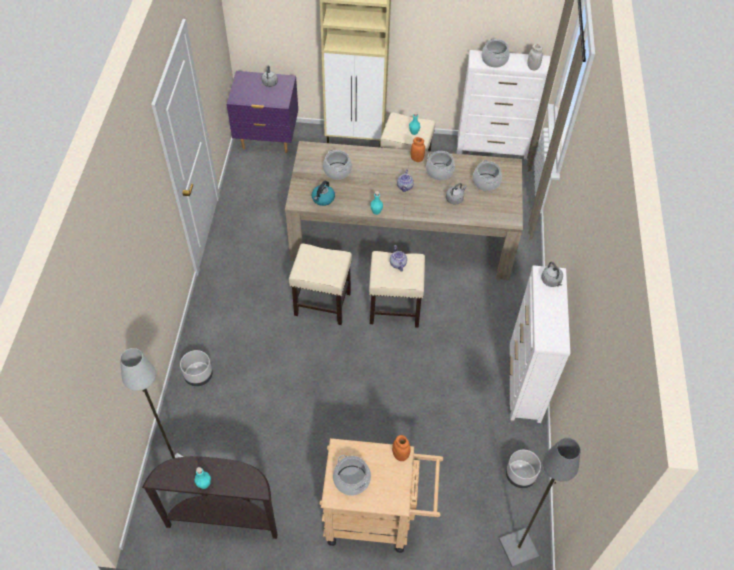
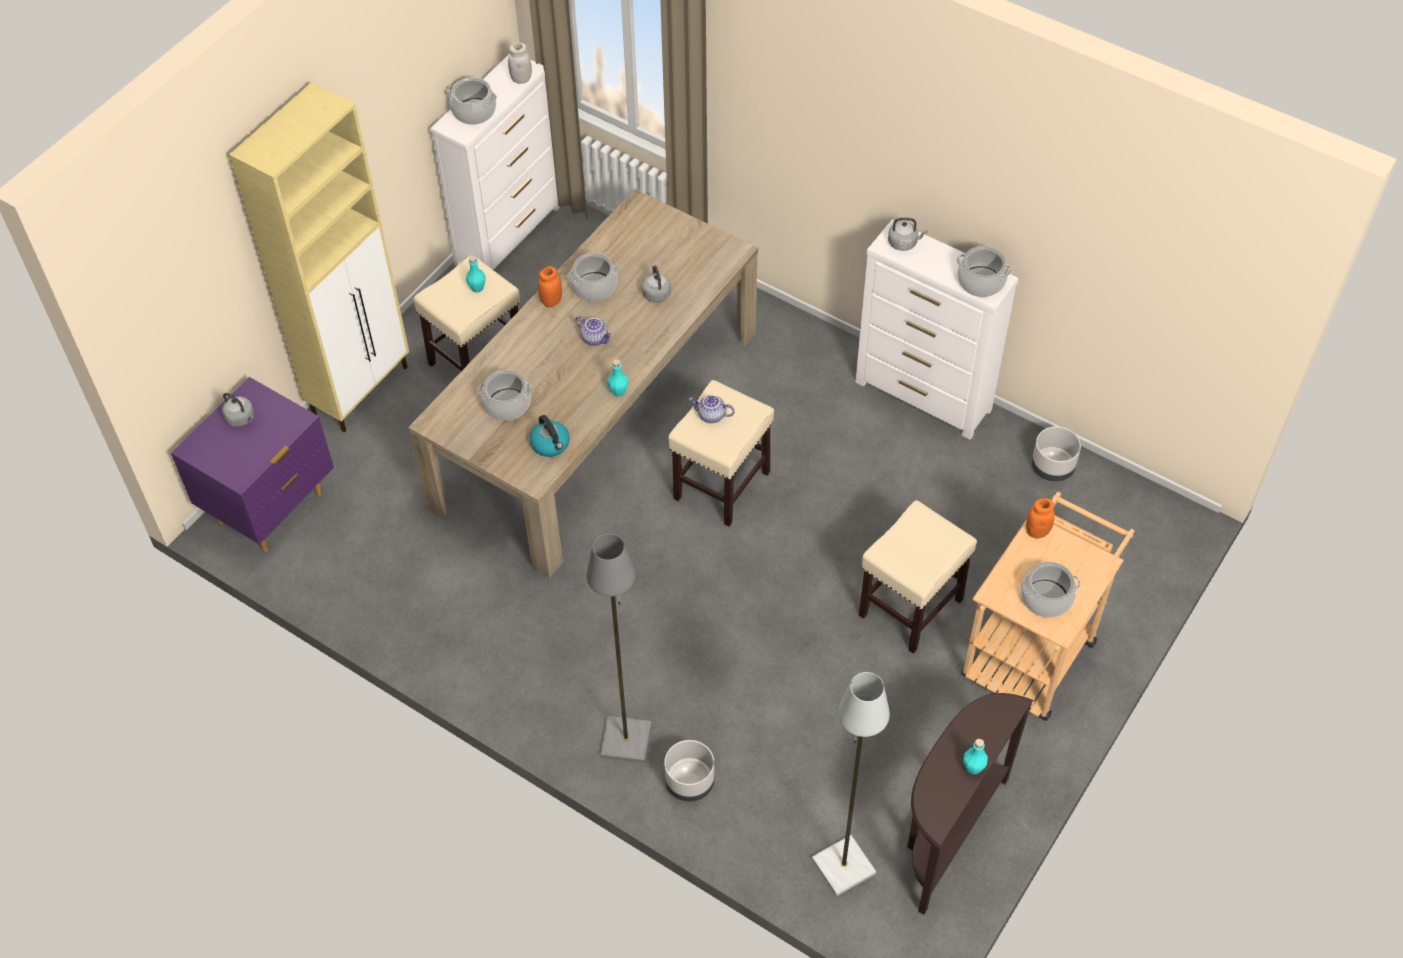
camera: 60 degrees left, 0 degrees up
beige stool [289,243,352,325] -> beige stool moved to [859,500,977,654]
cooking pot [473,160,502,191] -> cooking pot moved to [957,246,1012,297]
grey floor lamp [499,438,581,567] -> grey floor lamp moved to [587,534,652,763]

